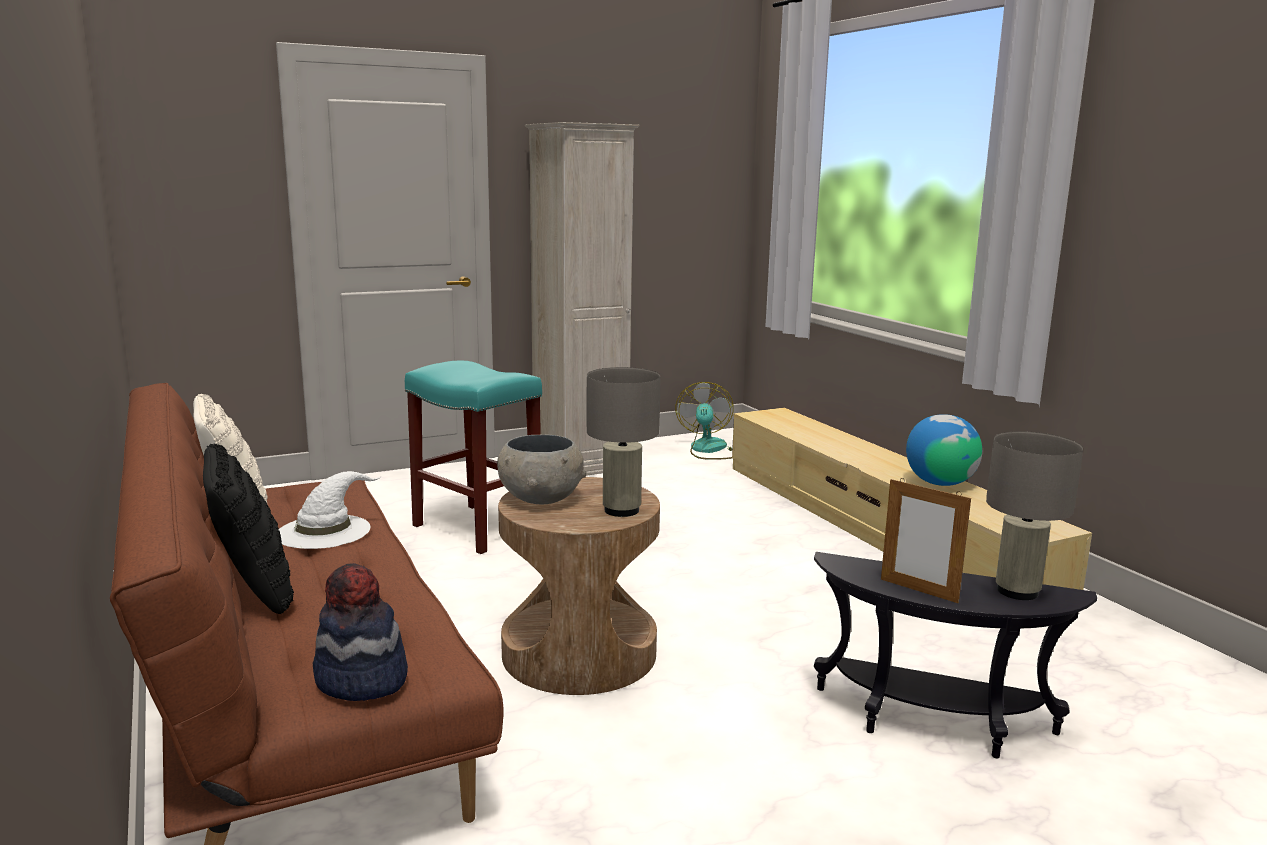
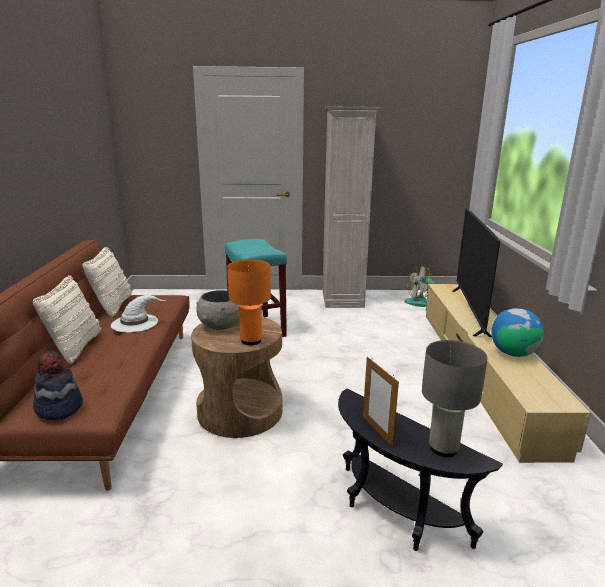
camera: 25 degrees right, 5 degrees up
black pillow [203,444,294,614] -> beige pillow [33,275,102,364]
grey table lamp [586,367,660,517] -> orange table lamp [228,260,271,345]
fan [675,382,734,460] -> fan turned 135 degrees counterclockwise [404,265,435,307]
none -> television [452,208,500,337]

